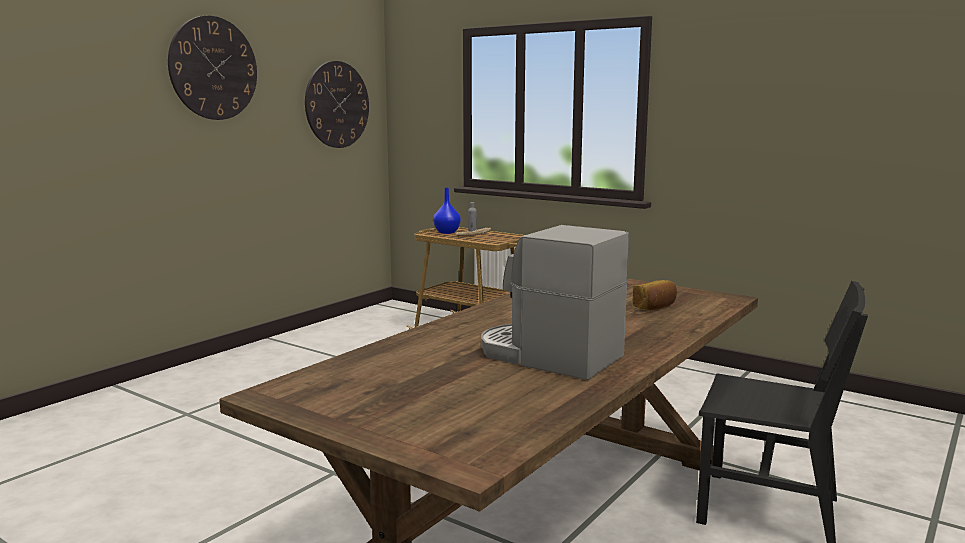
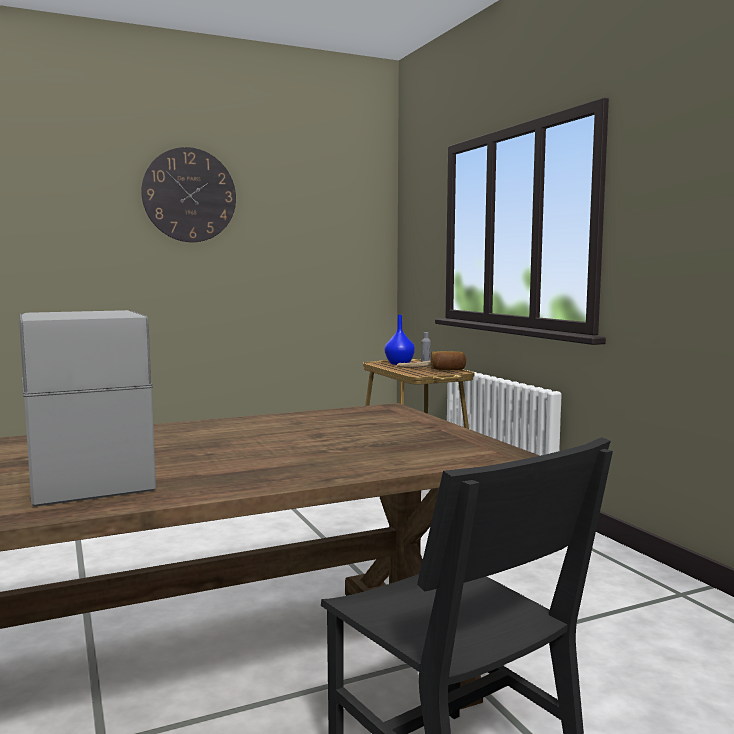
camera: 30 degrees right, 5 degrees down
wall clock [305,61,369,148] -> none
bread [632,280,677,310] -> bread moved to [430,351,466,370]

